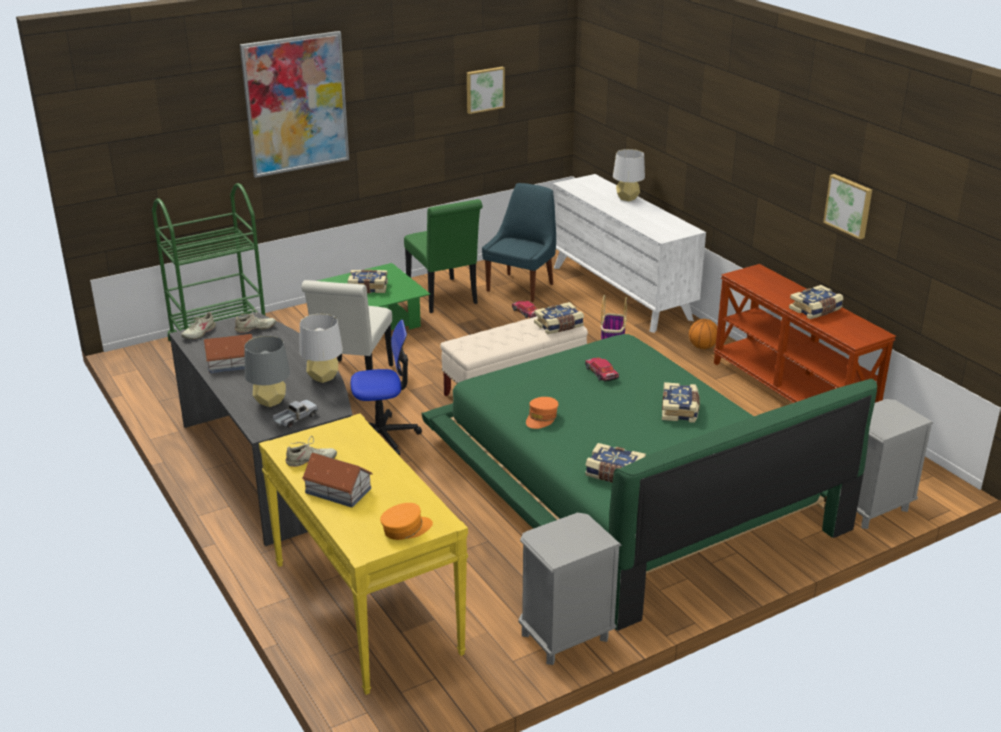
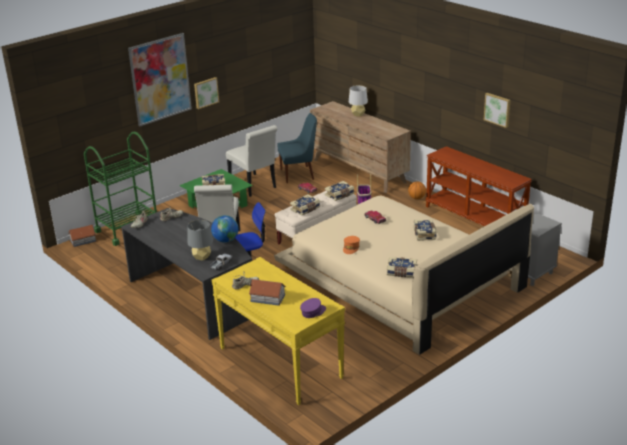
camera: 10 degrees left, 0 degrees up
toy house [204,334,253,373] -> toy house moved to [69,225,96,247]
grey table lamp [299,314,343,383] -> globe [211,215,238,243]
orange cap [380,503,433,540] -> purple cap [300,298,326,318]
green chair [404,199,483,313] -> white chair [226,125,278,197]
green bed [421,334,877,631] -> beige bed [274,196,534,355]
picture [467,67,505,114] -> picture moved to [194,77,219,109]
blue chair [482,183,556,302] -> blue chair turned 60 degrees clockwise [277,113,317,183]
grey nightstand [519,513,621,665] -> none
white dresser [553,174,706,333] -> brown dresser [310,101,411,193]
book [789,285,844,319] -> book moved to [290,194,320,216]

